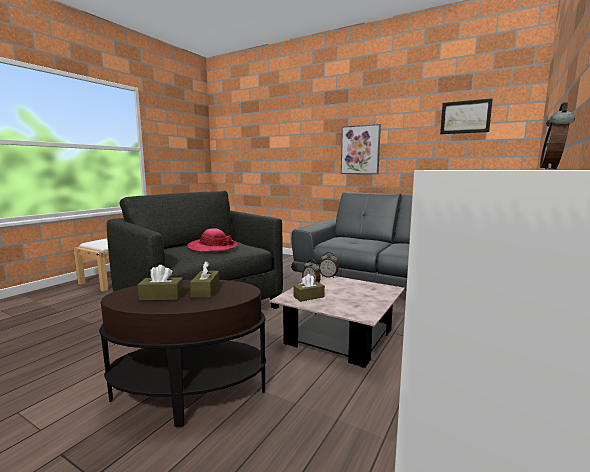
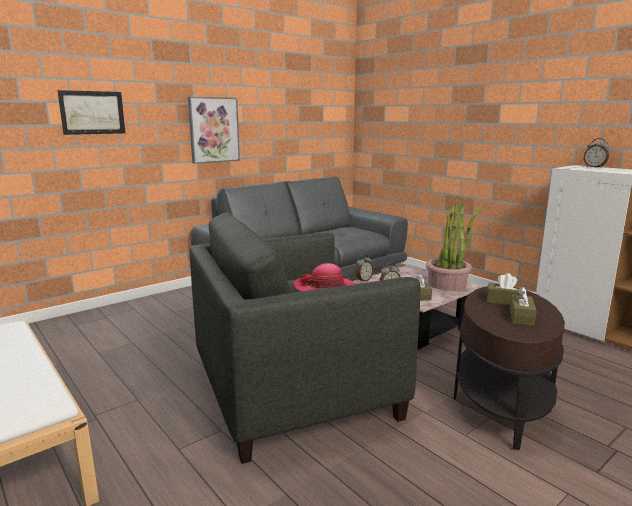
camera: 70 degrees left, 5 degrees up
picture [440,98,493,134] -> picture moved to [57,90,125,135]
none -> potted plant [426,202,482,291]

